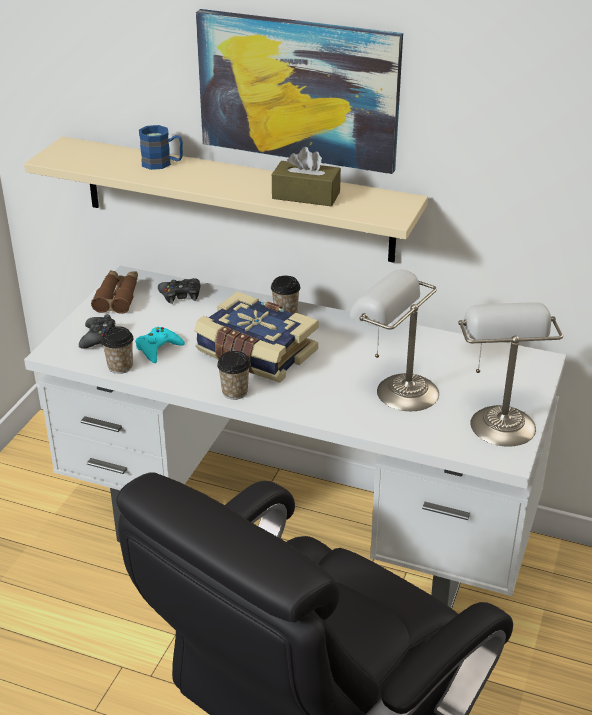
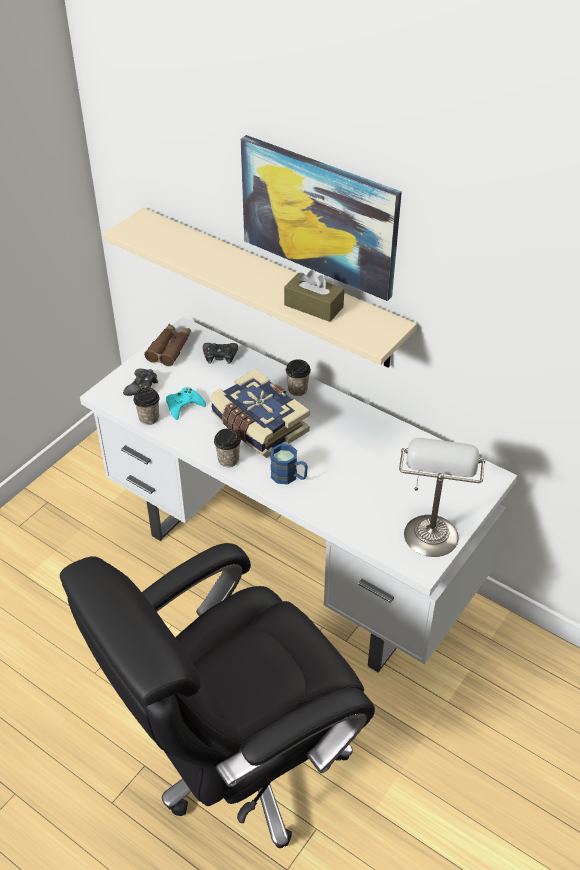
camera: 15 degrees right, 10 degrees up
blue mug [139,125,183,170] -> blue mug moved to [270,444,308,484]
white table lamp [349,270,439,411] -> none

